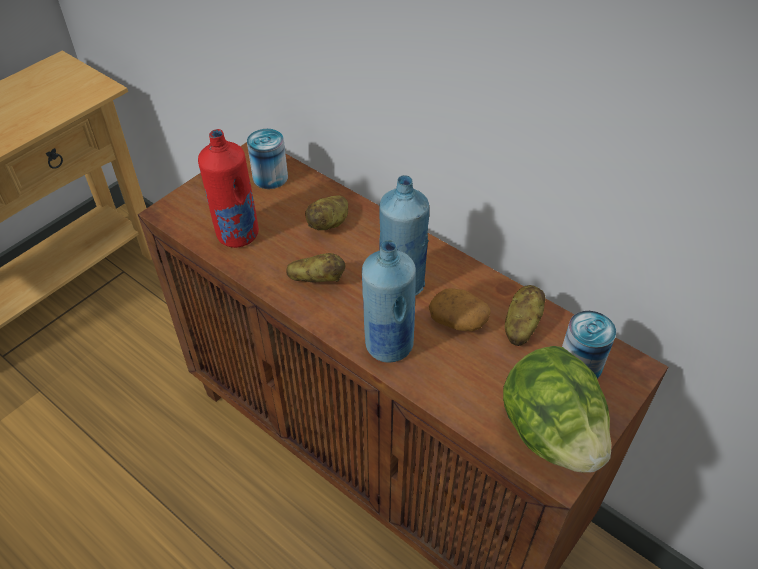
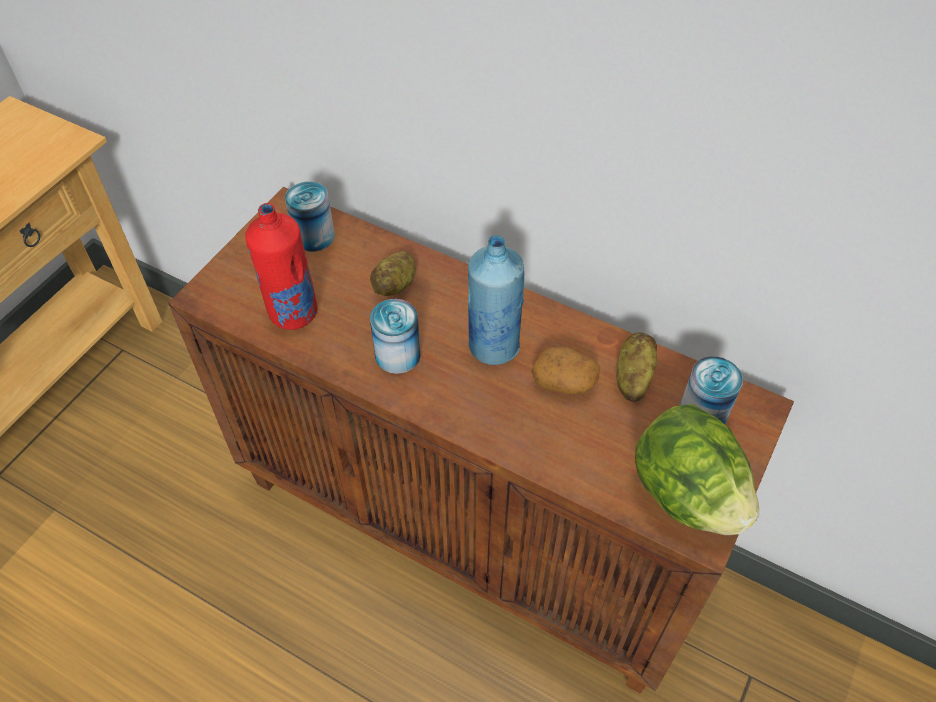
camera: 10 degrees left, 5 degrees up
potato [286,253,345,282] -> can [370,299,421,374]
blue bottle [362,240,416,362] -> none

